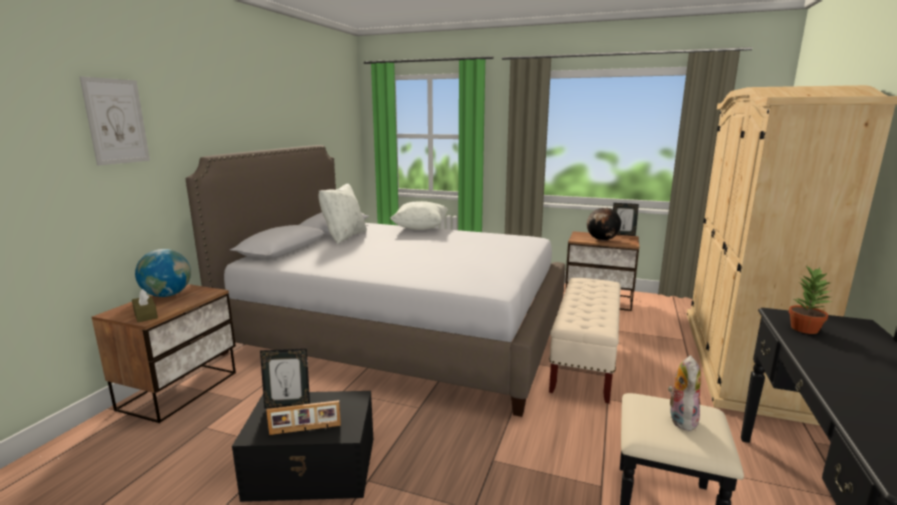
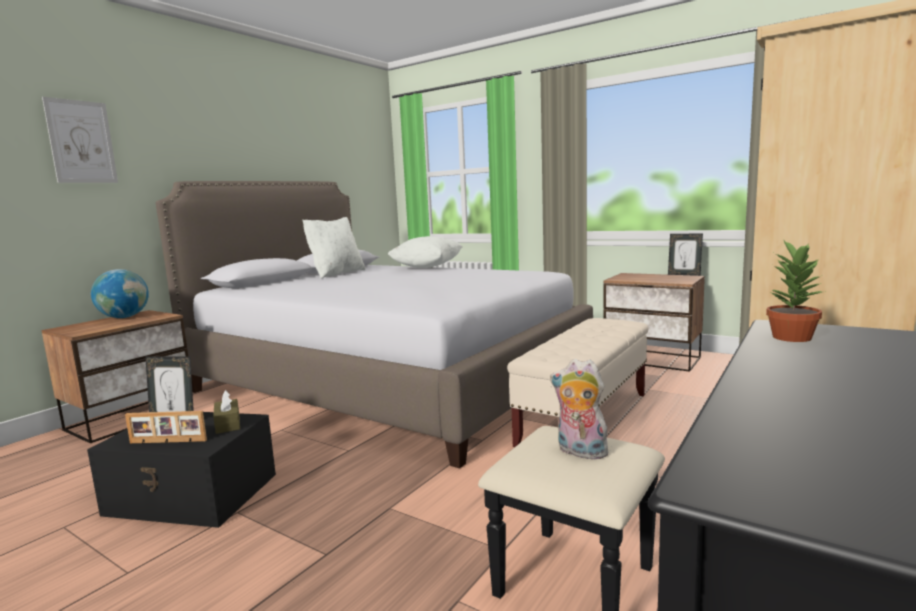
camera: 15 degrees right, 5 degrees down
brown tissue box [132,289,158,322] -> brown tissue box moved to [213,390,240,434]
globe [587,207,621,241] -> none
plush toy [668,355,701,431] -> plush toy turned 90 degrees counterclockwise [550,359,611,459]

